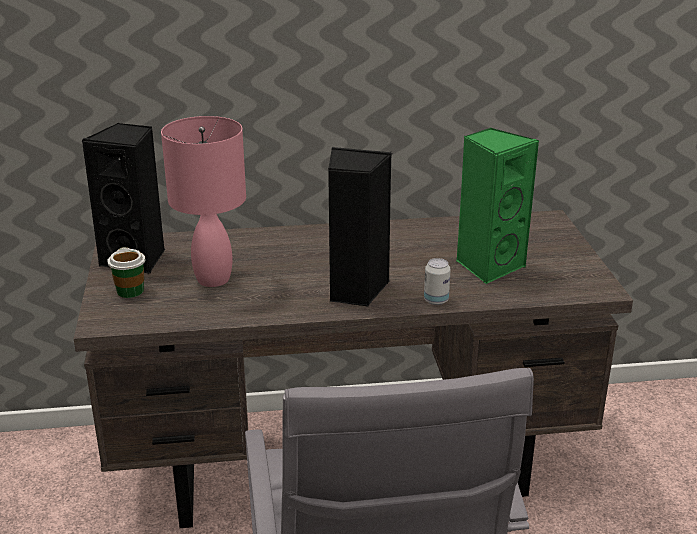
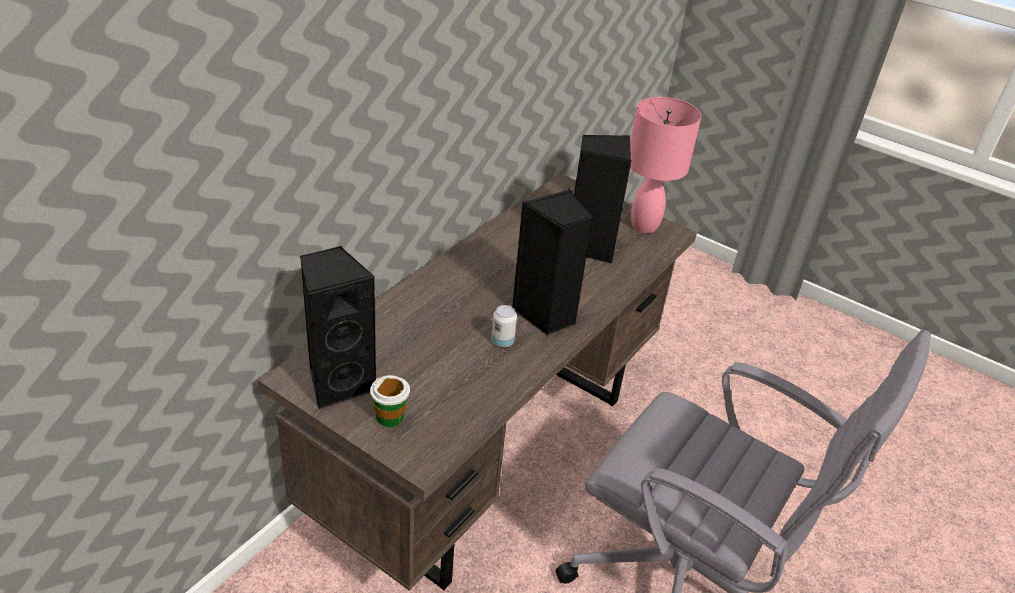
camera: 50 degrees left, 10 degrees up
pink table lamp [161,116,246,287] -> pink table lamp moved to [630,97,702,233]
can [424,258,451,305] -> can moved to [491,305,517,347]
green speaker [456,128,539,284] -> black speaker [574,134,632,263]

